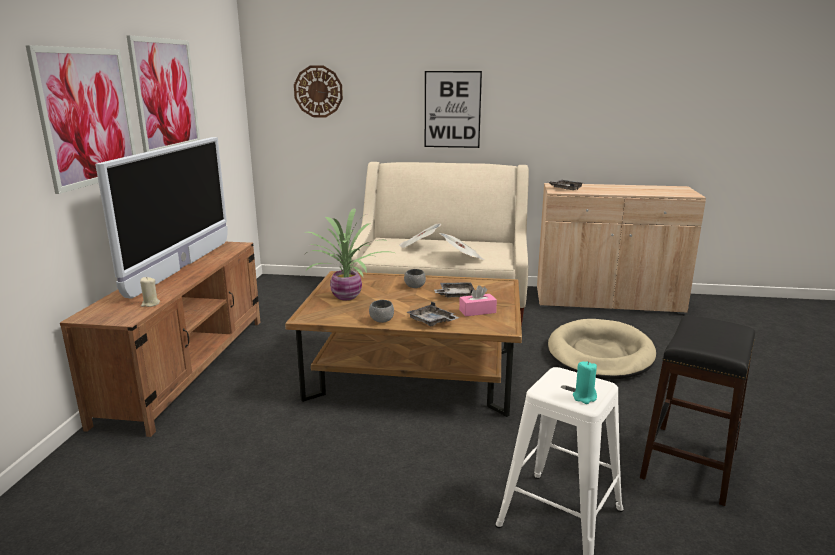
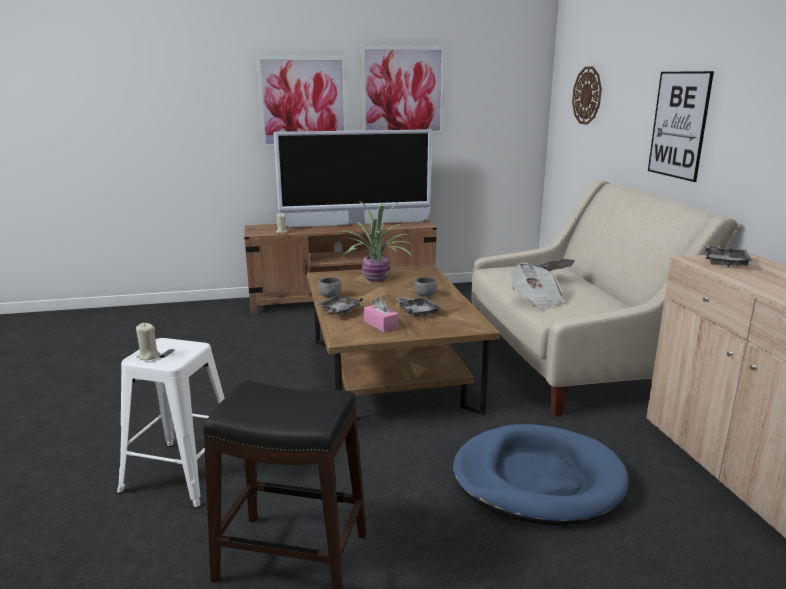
camera: 70 degrees right, 0 degrees up
beige dog bed [548,319,656,380] -> blue dog bed [453,424,629,526]
turquoise candle [573,361,597,404] -> beige candle [136,323,161,360]

